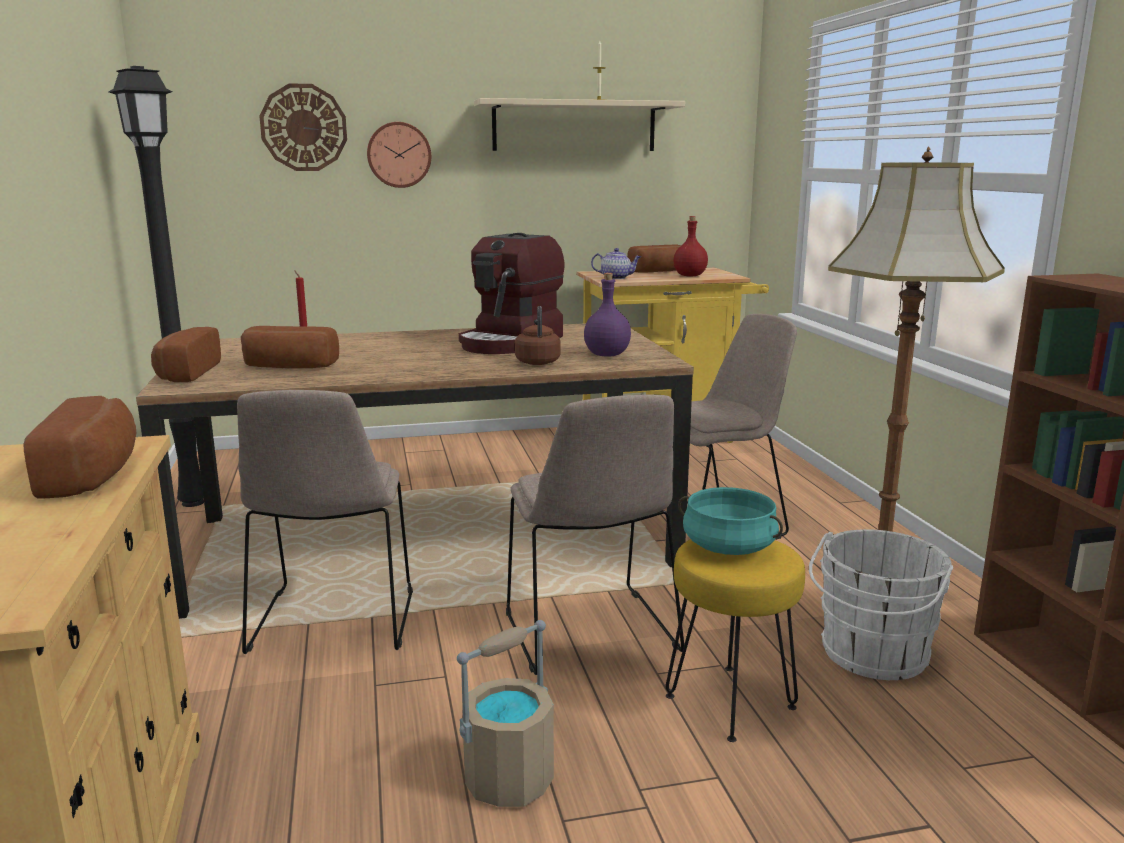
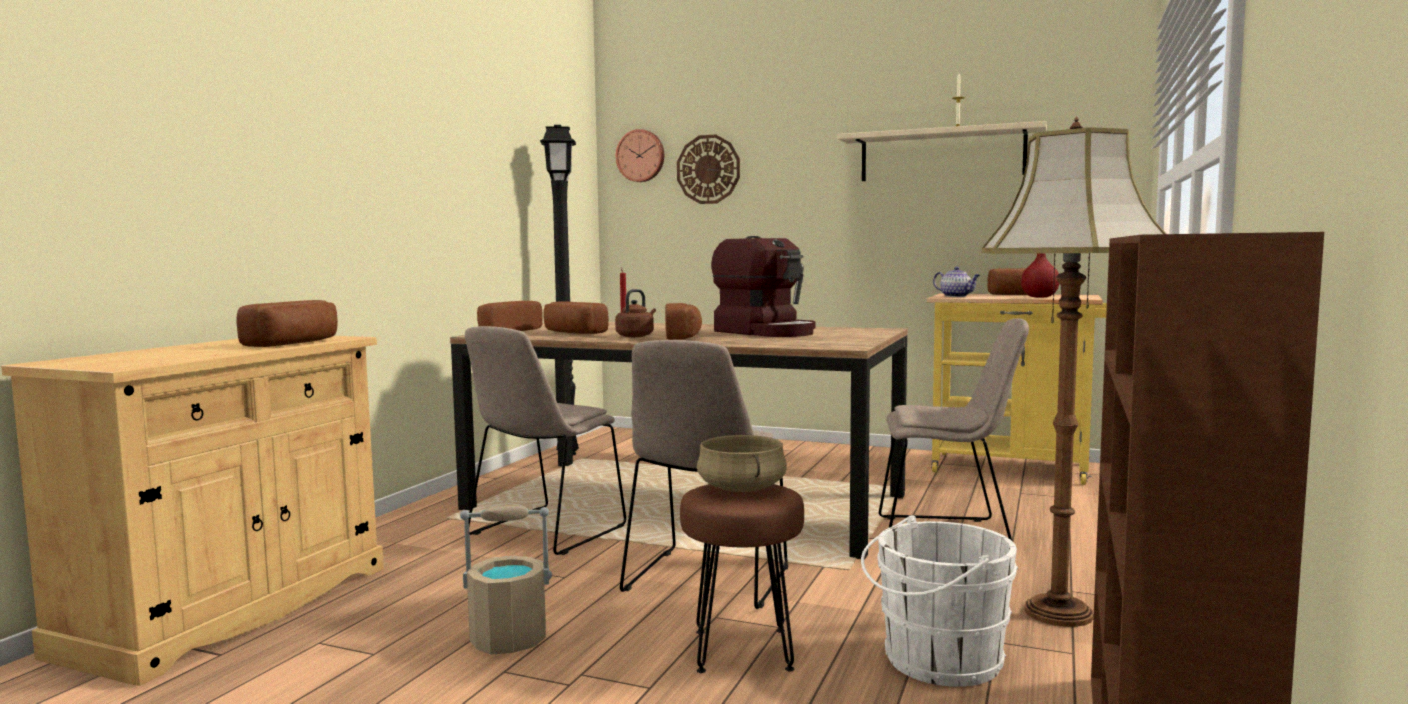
camera: 35 degrees right, 10 degrees down
wall clock [367,122,431,188] -> wall clock moved to [616,129,664,182]
coffee machine [459,233,565,354] -> coffee machine turned 105 degrees counterclockwise [711,236,815,337]
brown kettle [515,306,560,365] -> brown kettle moved to [615,289,656,337]
purple bottle [584,273,631,357] -> none
yellow stool [666,539,805,742] -> brown stool [680,484,804,673]
turquoise cooking pot [678,487,783,555] -> beige cooking pot [697,435,787,492]
none -> bread [665,303,702,340]

